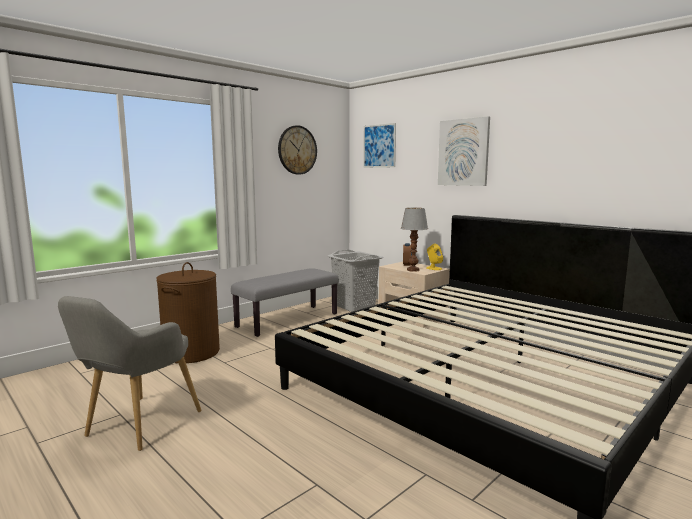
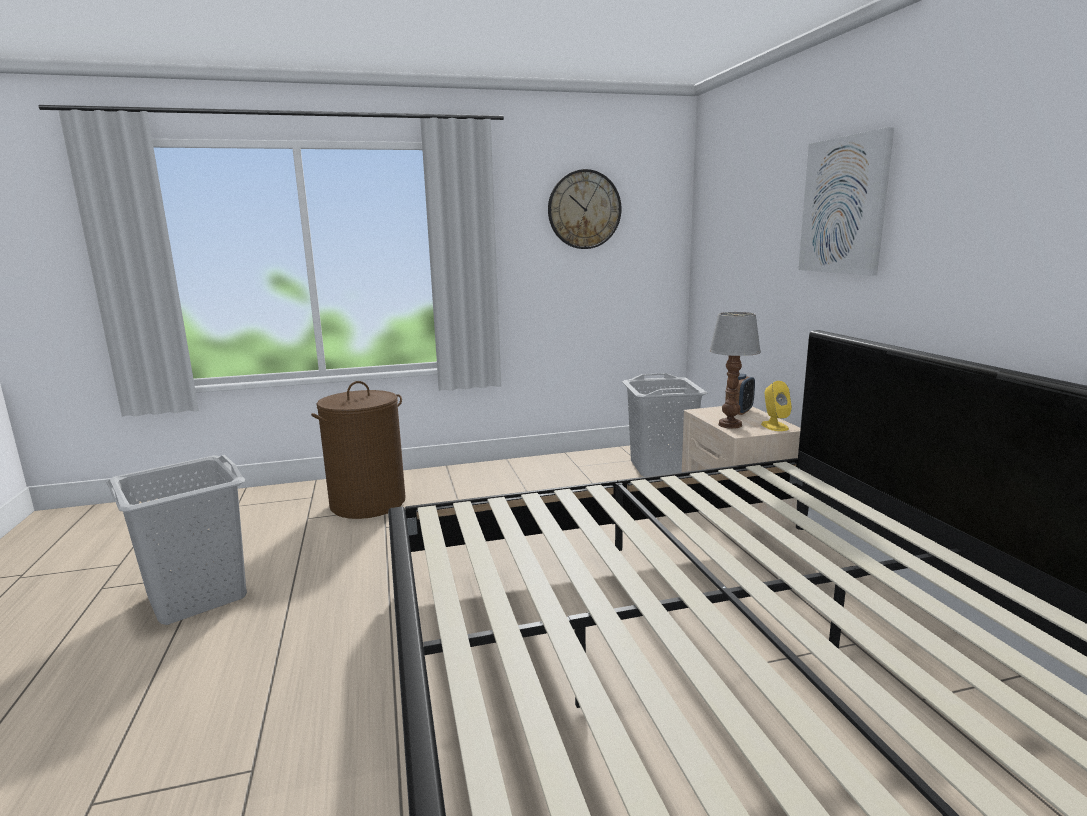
camera: 30 degrees right, 5 degrees up
grey armchair [58,296,201,451] -> grey laundry basket [106,455,247,625]
grey bench [231,268,339,337] -> none
picture [363,123,396,168] -> none

